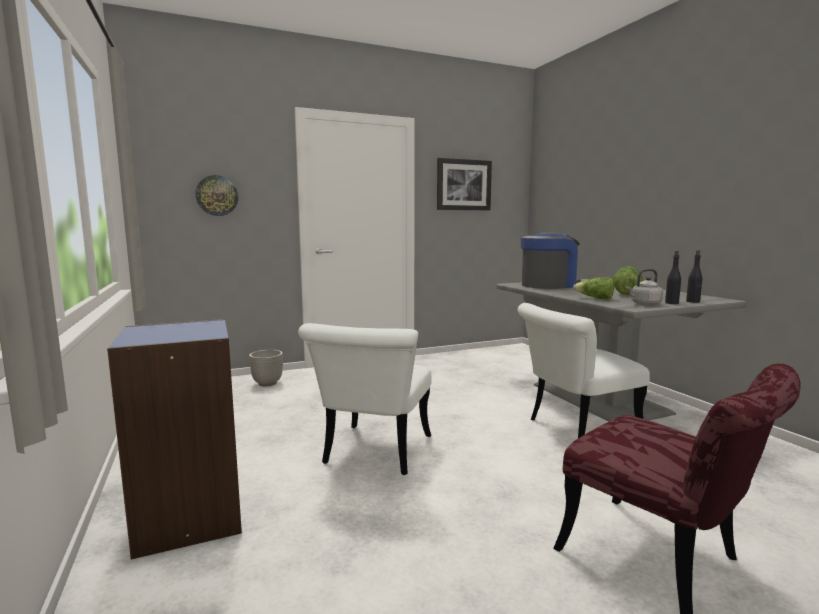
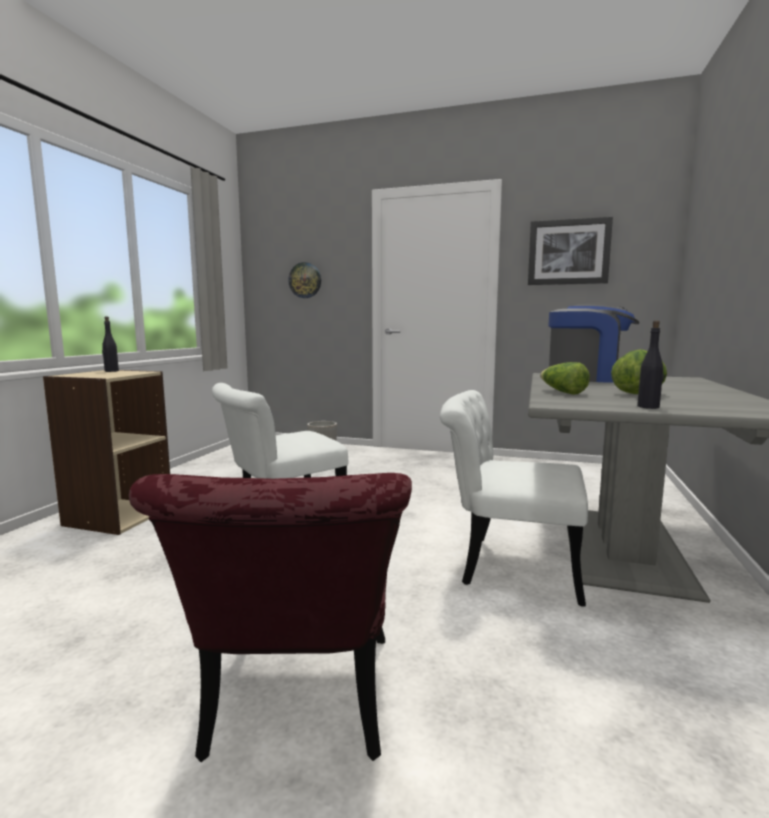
camera: 40 degrees right, 0 degrees up
blue bookcase [107,319,242,559] -> beige bookcase [43,370,170,535]
grey kettle [626,269,663,306] -> none
black bottle [686,250,702,303] -> black bottle moved to [102,316,119,372]

